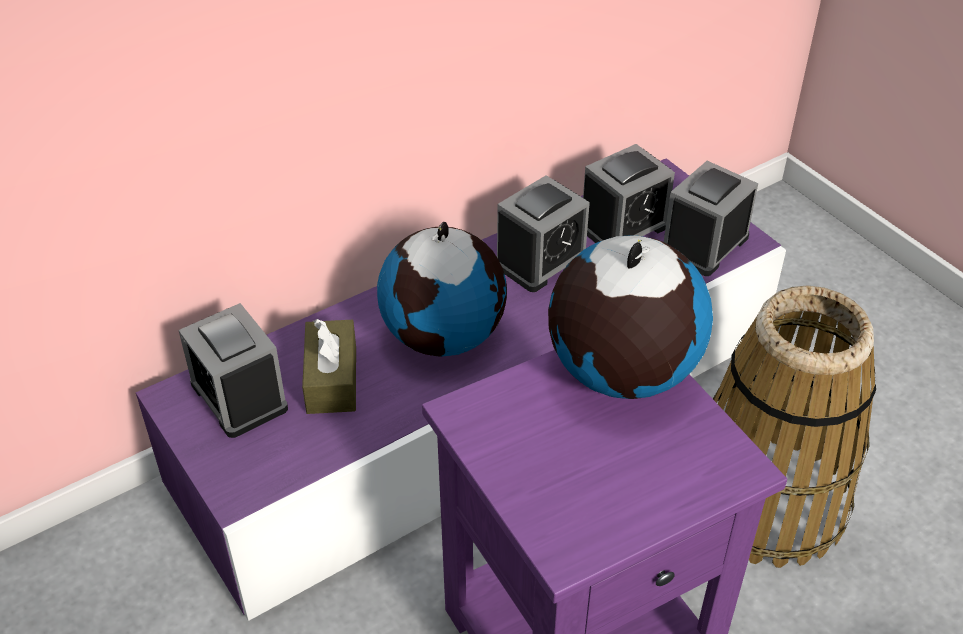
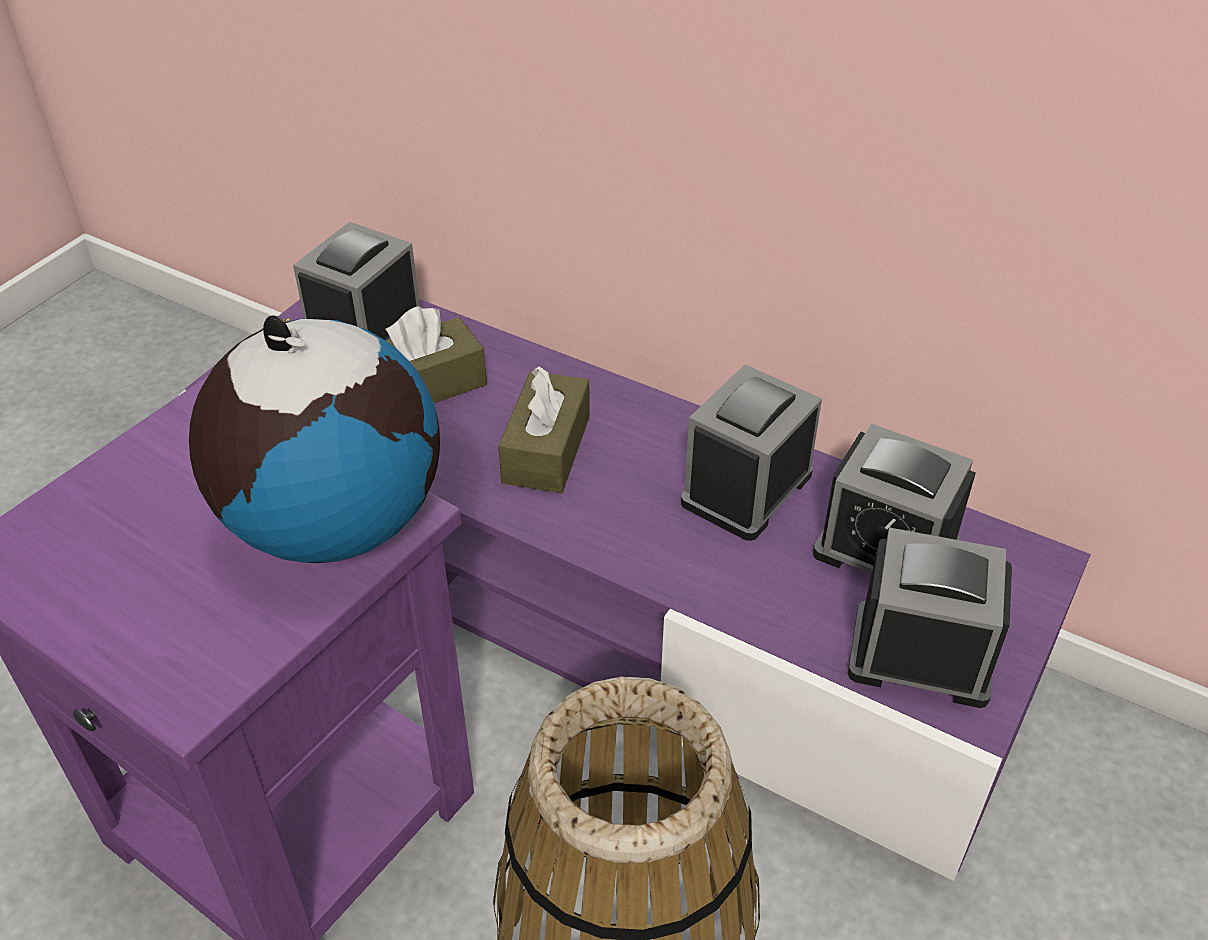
camera: 65 degrees right, 0 degrees up
globe [377,222,507,357] -> brown tissue box [498,366,590,493]
alarm clock [496,175,590,292] -> alarm clock turned 105 degrees clockwise [681,364,822,541]

